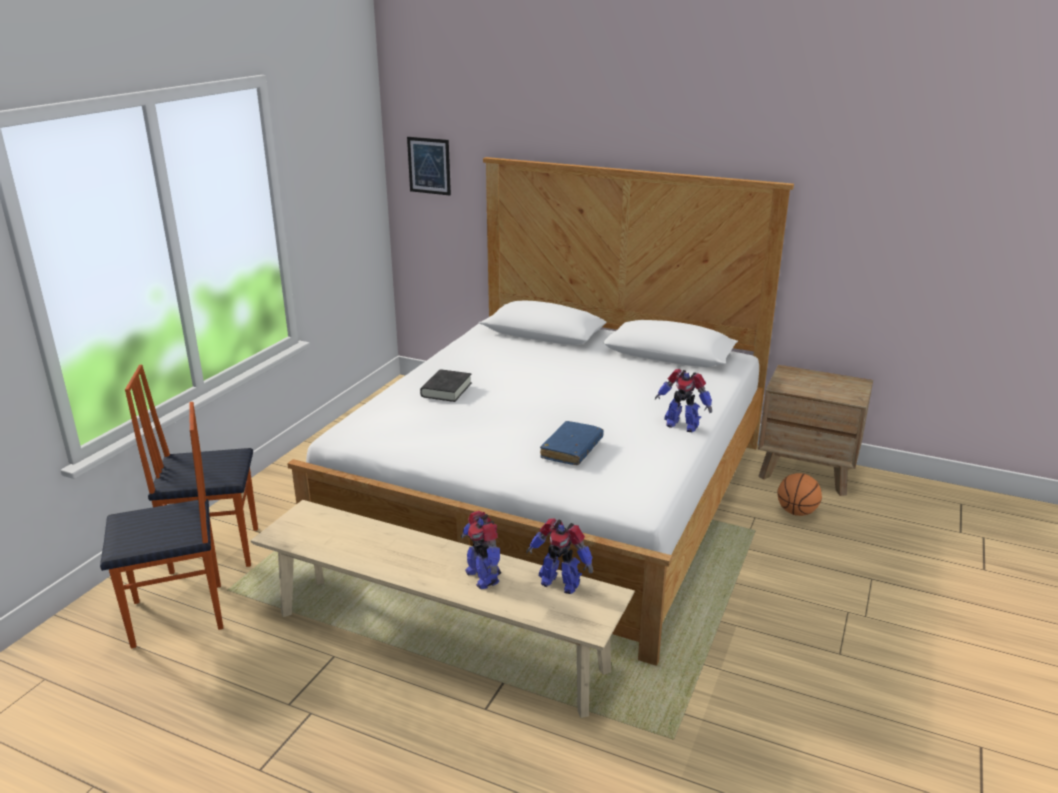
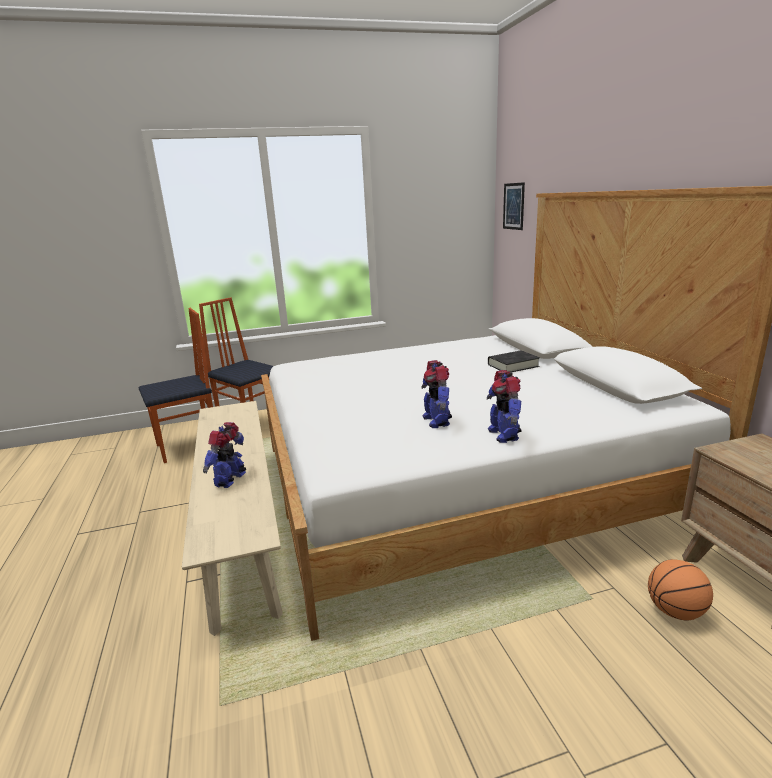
camera: 50 degrees right, 5 degrees down
chair [100,402,223,649] -> chair turned 60 degrees counterclockwise [138,308,213,463]
black book [420,369,472,402] -> black book moved to [488,350,540,373]
toy robot [526,518,593,594] -> toy robot moved to [421,360,452,428]
blue book [540,421,603,465] -> none

